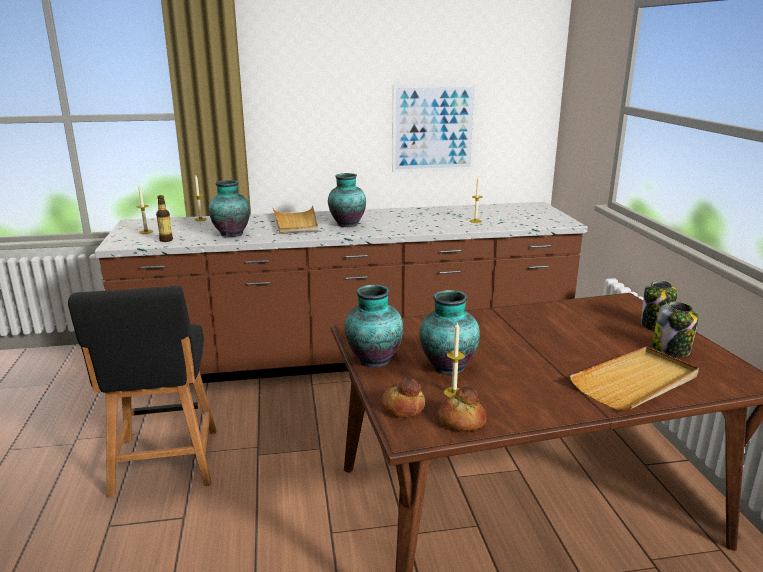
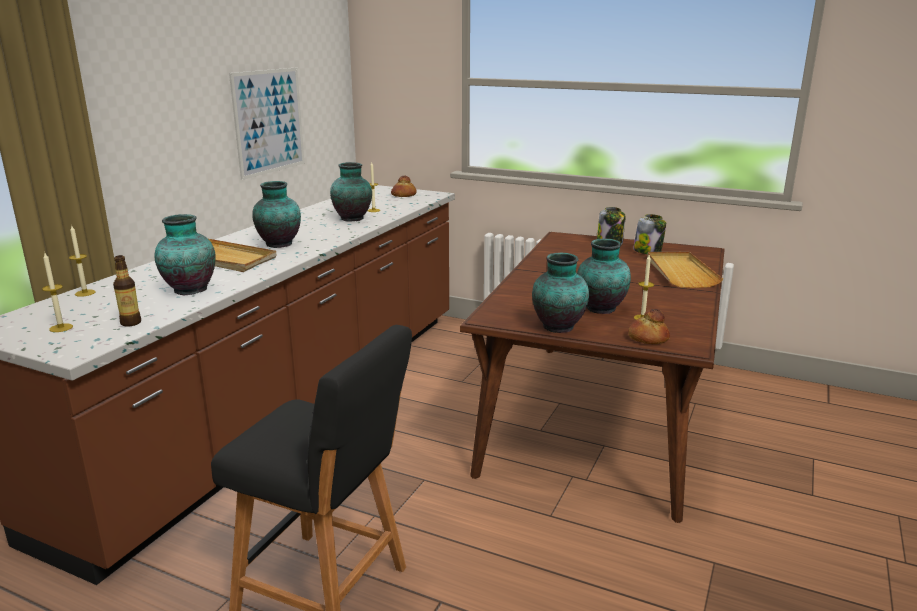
camera: 55 degrees left, 0 degrees up
bread [438,387,487,431] -> bread moved to [391,176,417,197]
none -> vase [330,162,372,222]

